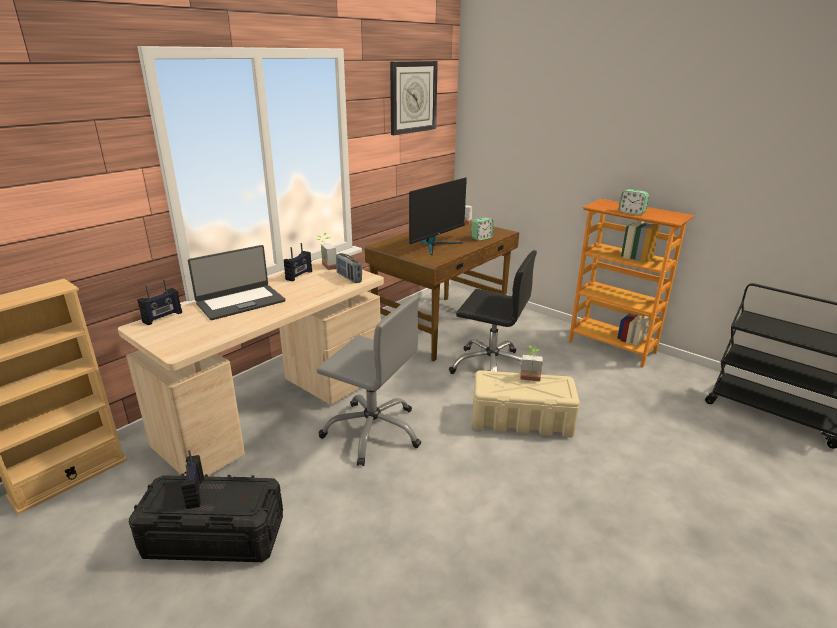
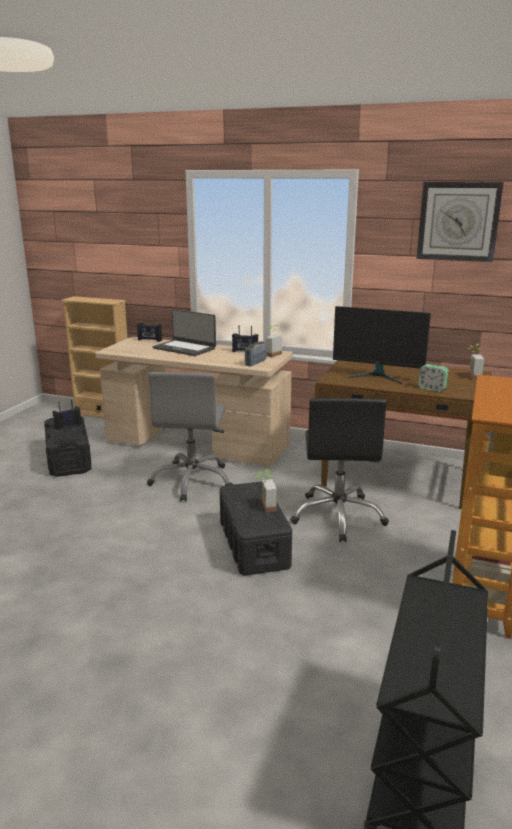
camera: 70 degrees right, 5 degrees down
beige storage box [472,370,580,437] -> black storage box [220,482,292,576]
alarm clock [619,189,649,215] -> none

